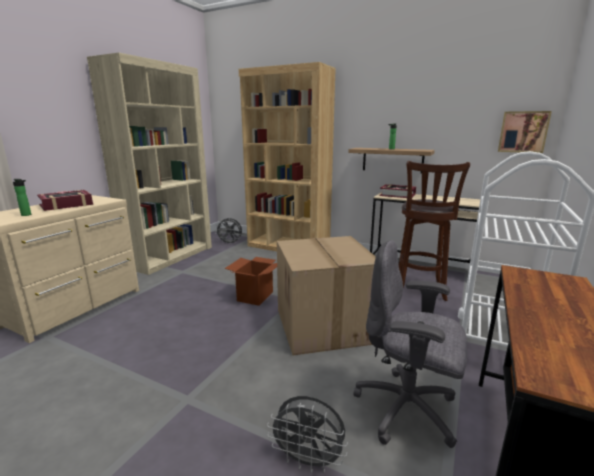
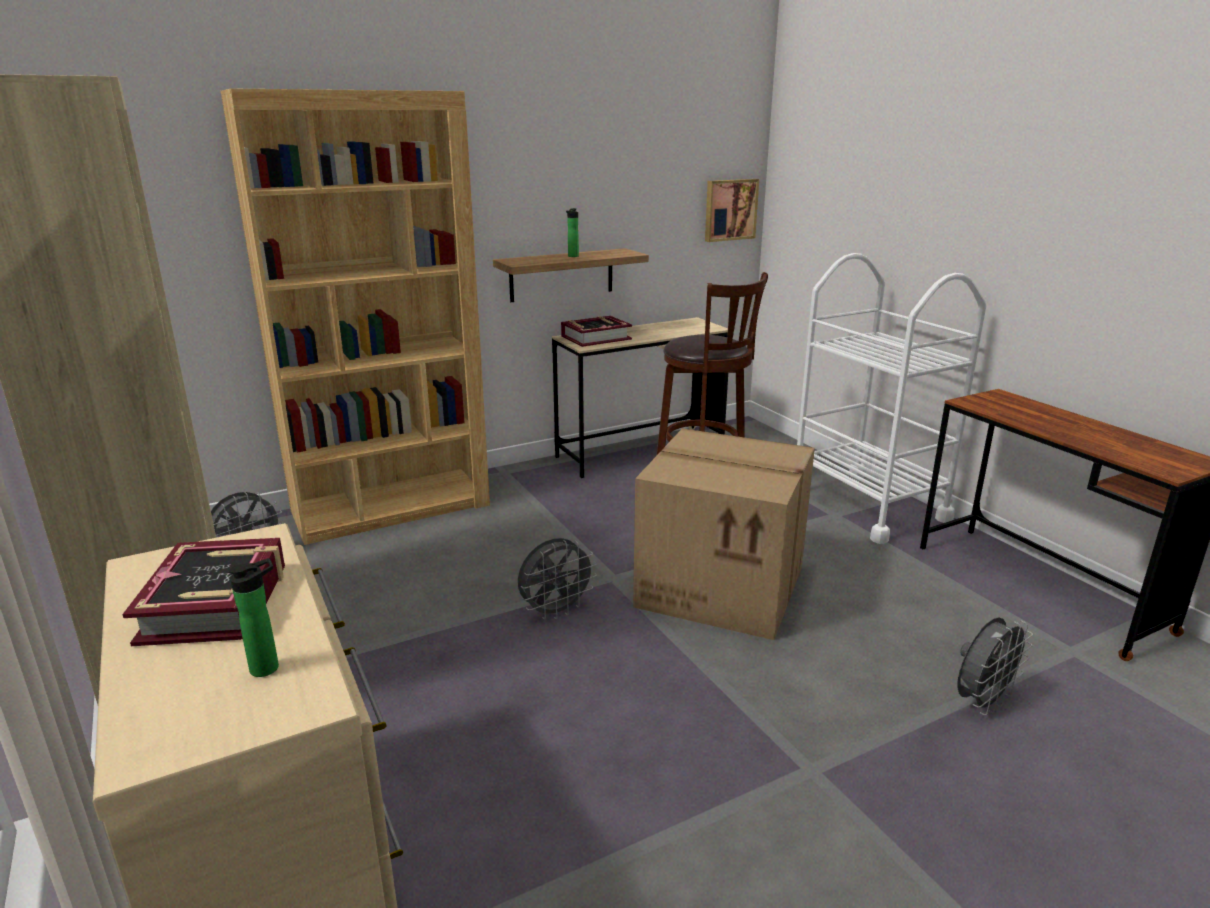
camera: 55 degrees left, 5 degrees up
cardboard box [224,257,277,306] -> grey fan [518,538,597,620]
grey office chair [353,240,467,448] -> none

